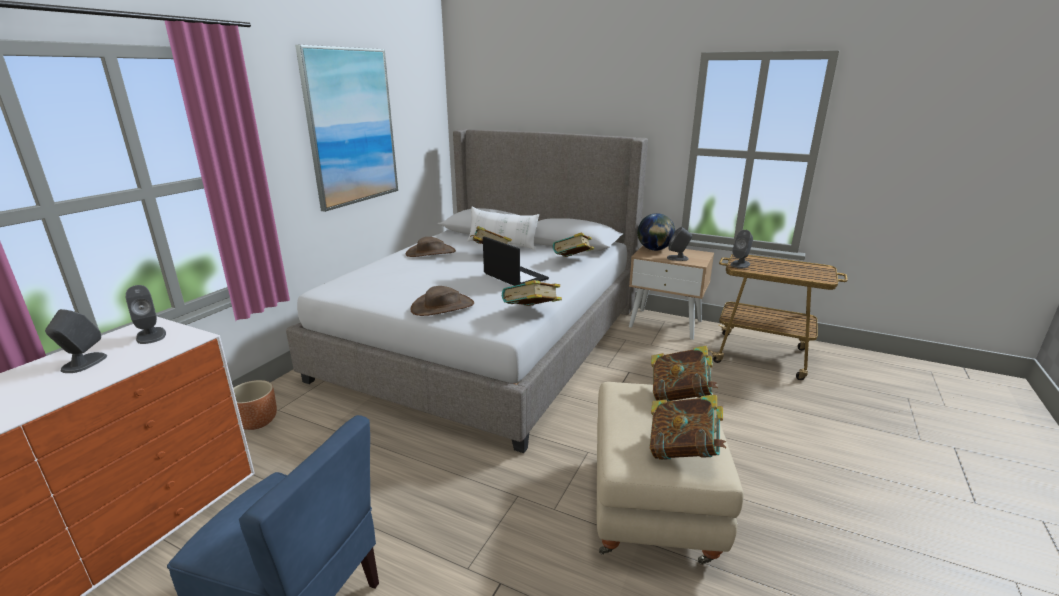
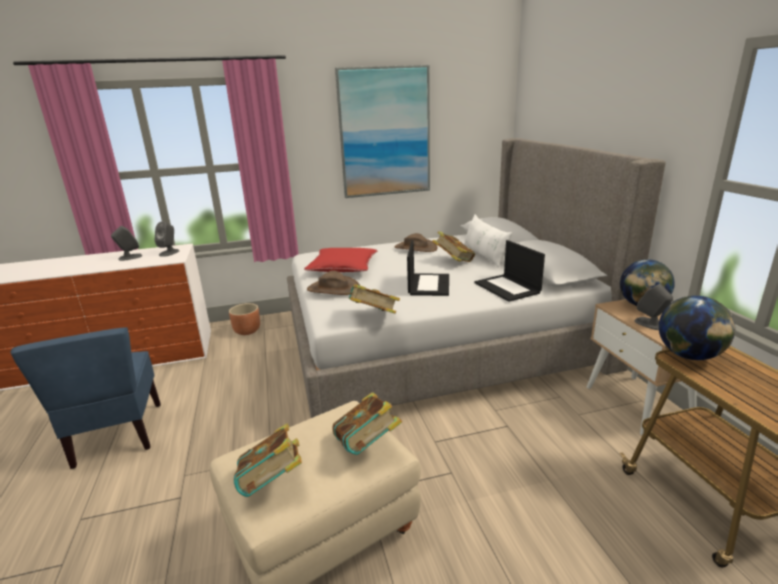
camera: 50 degrees right, 0 degrees up
book [553,232,594,257] -> laptop [474,240,545,302]
grey speaker [731,230,753,268] -> globe [659,295,735,360]
none -> red pillow [304,248,378,272]

